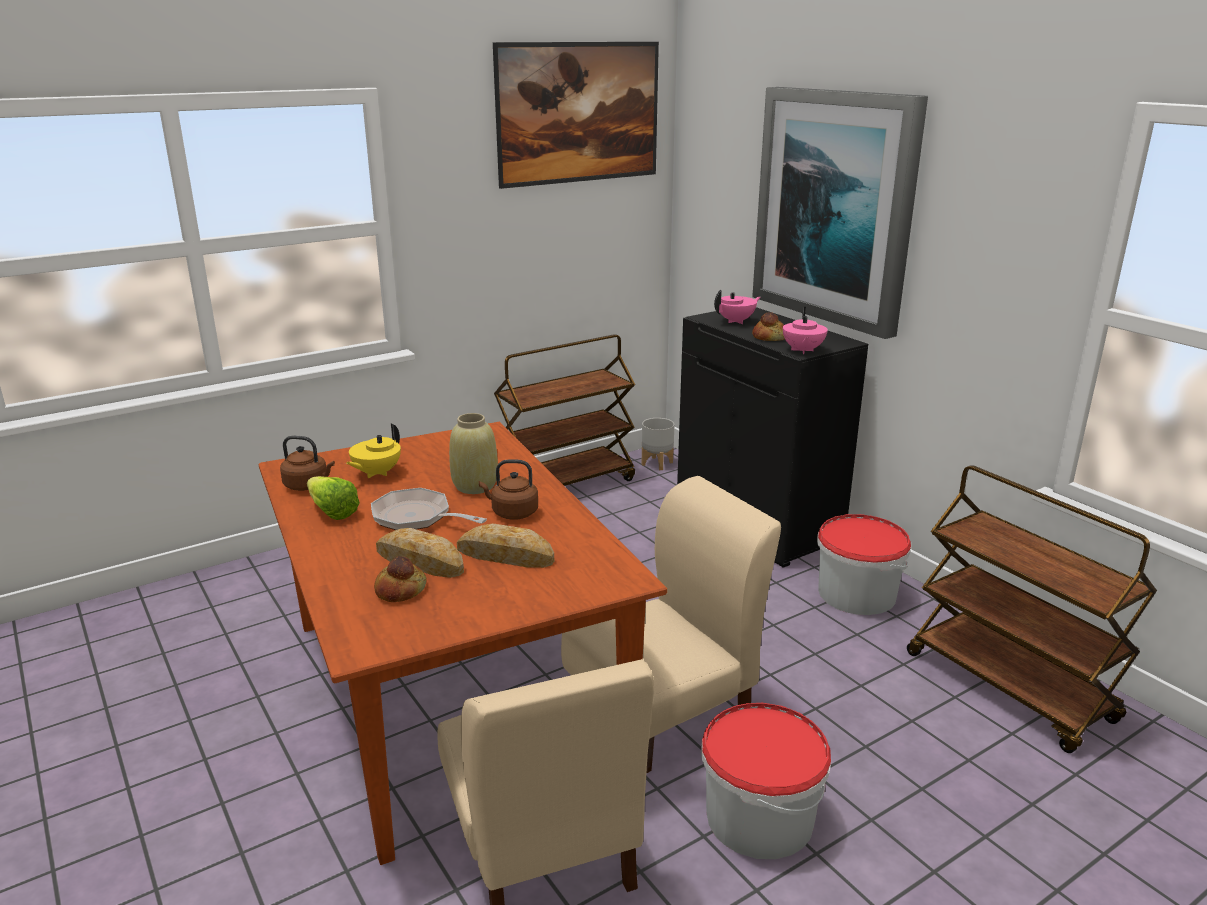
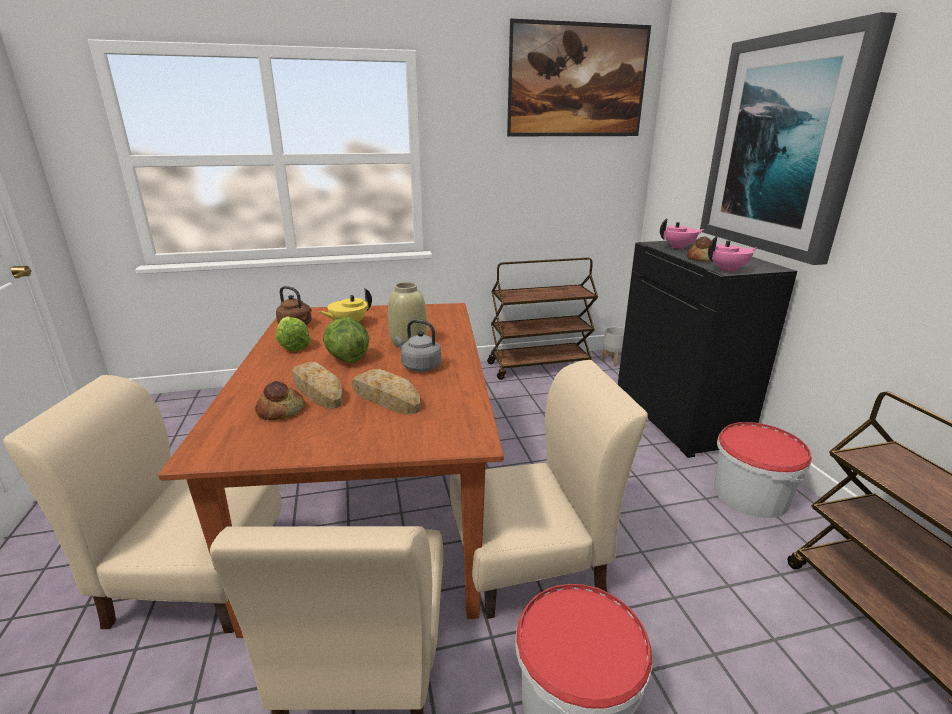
camera: 20 degrees right, 0 degrees up
frying pan [371,488,487,530] -> lettuce [323,317,369,363]
brown kettle [479,459,538,520] -> grey kettle [395,320,441,372]
pink teapot [783,307,828,354] -> pink teapot turned 135 degrees counterclockwise [708,236,756,273]
none -> beige chair [3,375,282,633]

